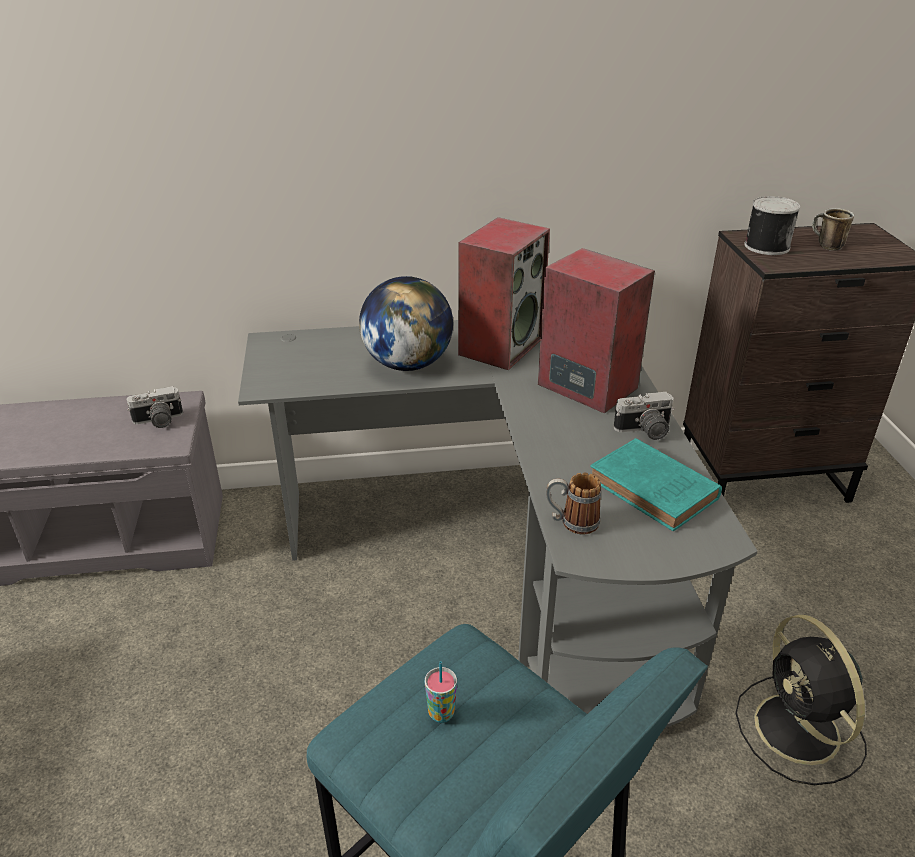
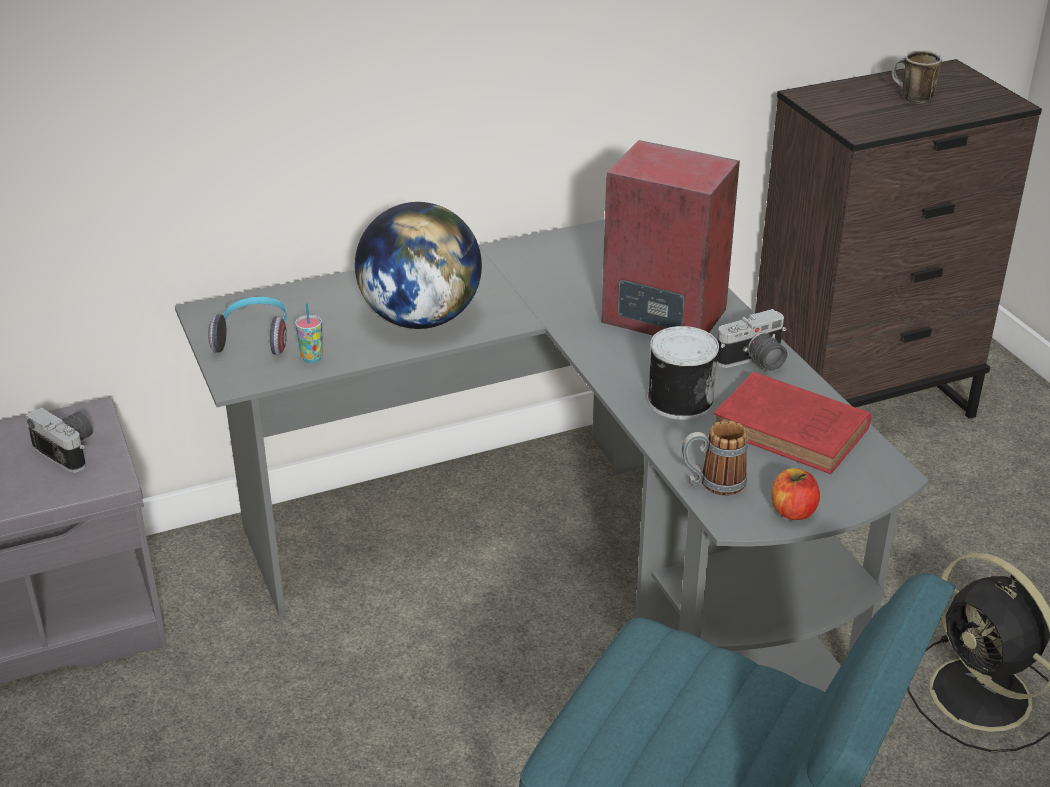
camera: 15 degrees left, 0 degrees up
camera [127,386,183,428] -> camera turned 105 degrees counterclockwise [26,408,93,473]
cup [425,661,457,723] -> cup moved to [295,303,323,363]
speaker [458,217,550,370] -> none
turquoise book [590,438,722,531] -> red book [714,372,871,474]
can [744,196,800,255] -> can moved to [647,326,719,420]
none -> headphones [208,297,287,355]
none -> apple [772,468,820,520]

